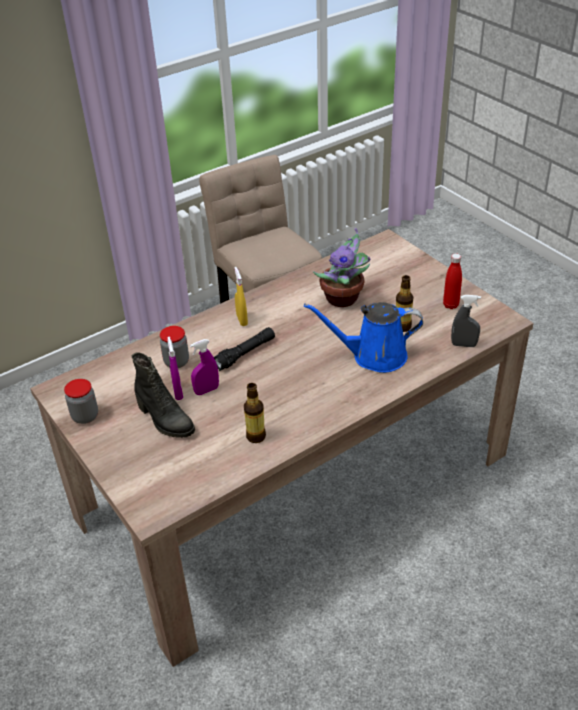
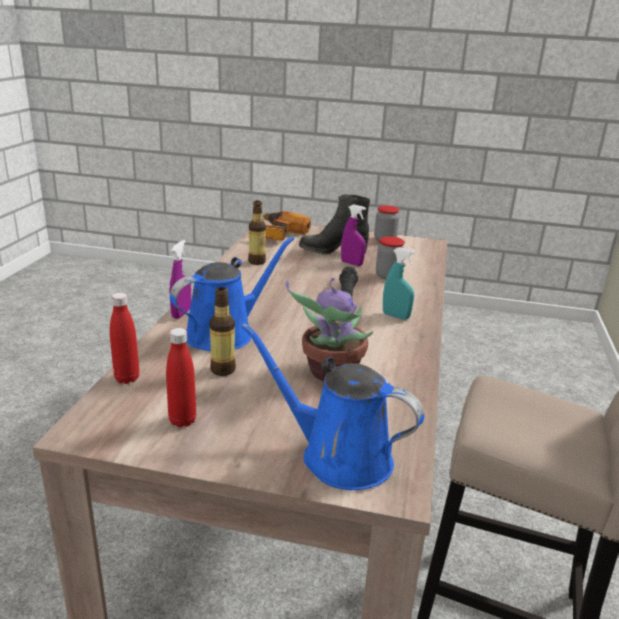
camera: 135 degrees right, 15 degrees down
purple spray bottle [190,339,219,395] -> purple spray bottle moved to [169,240,191,319]
yellow spray bottle [234,267,248,326] -> turquoise spray bottle [383,247,416,320]
grey spray bottle [451,295,481,347] -> red bottle [110,293,139,384]
none -> blue watering can [241,323,424,490]
none -> power drill [262,211,311,241]

